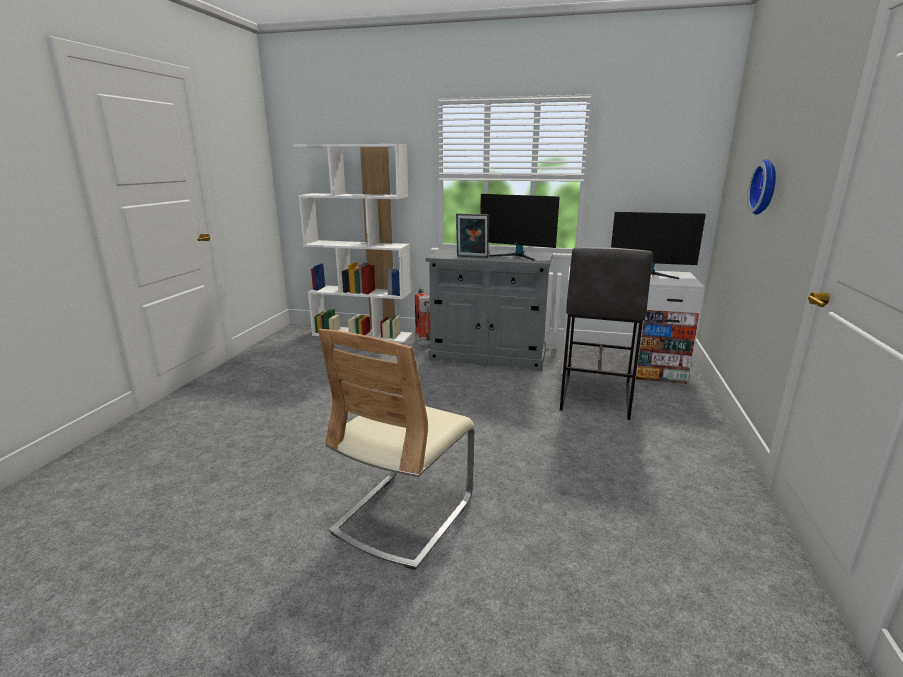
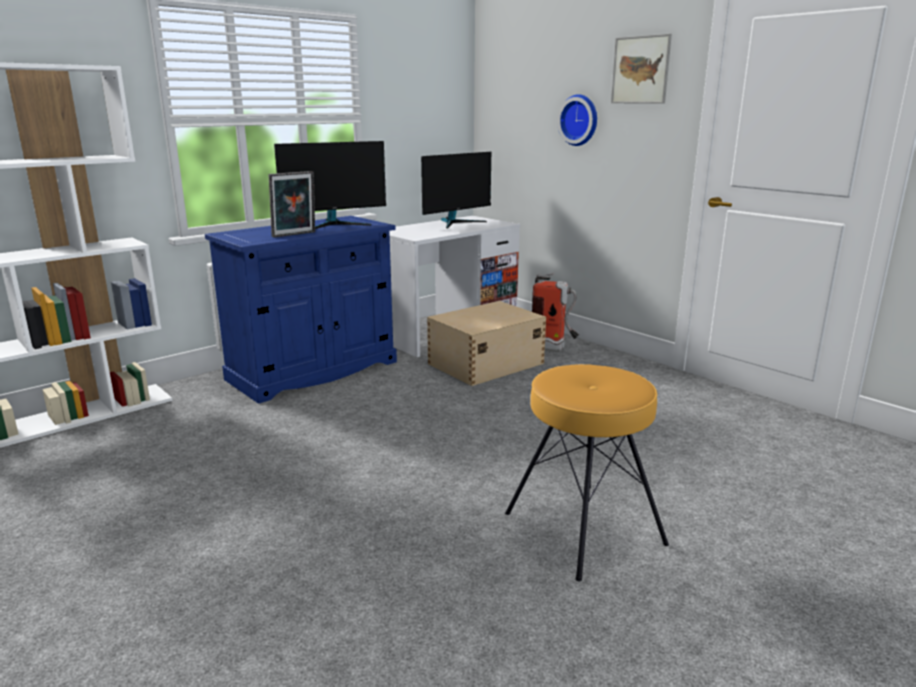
camera: 55 degrees left, 0 degrees up
beige chair [318,329,475,570] -> brown stool [505,364,669,582]
fire extinguisher [415,287,430,347] -> fire extinguisher moved to [532,273,579,351]
grey cabinet [425,248,553,371] -> blue cabinet [205,216,397,403]
grey stool [560,247,653,420] -> beige storage box [427,301,546,386]
none -> picture [611,34,672,104]

